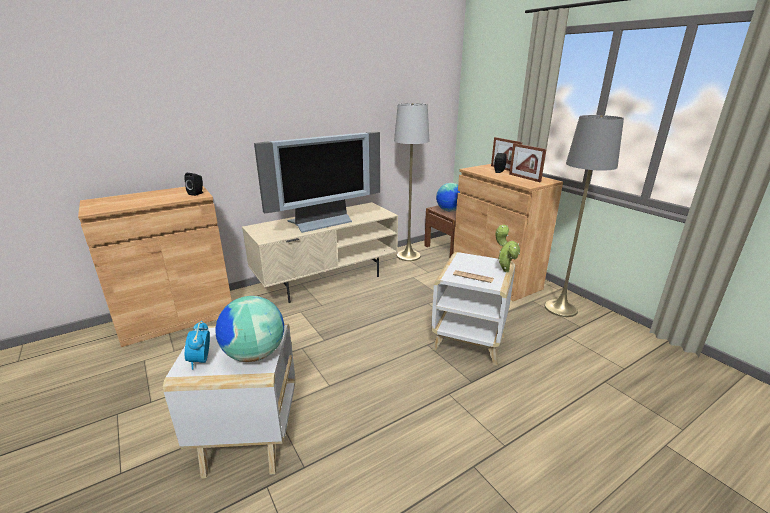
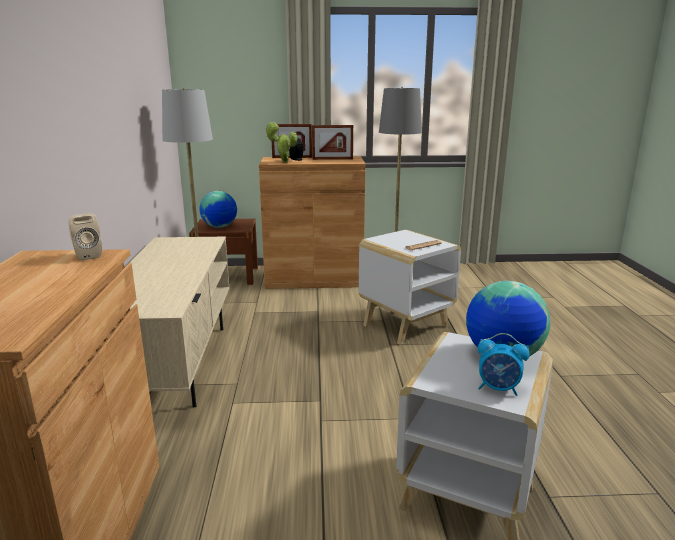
camera: 60 degrees left, 5 degrees down
black speaker [184,173,203,196] -> beige speaker [69,213,102,261]
television [254,132,380,233] -> none
potted plant [496,225,520,272] -> potted plant moved to [265,122,297,163]

